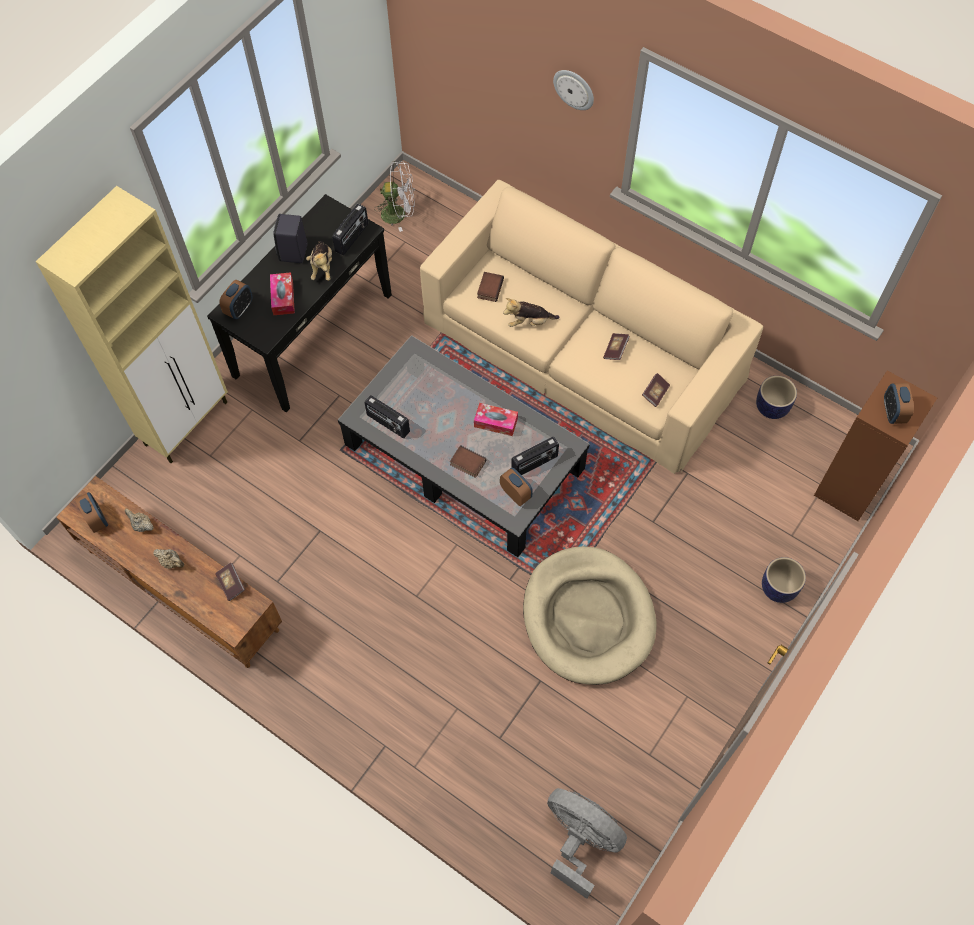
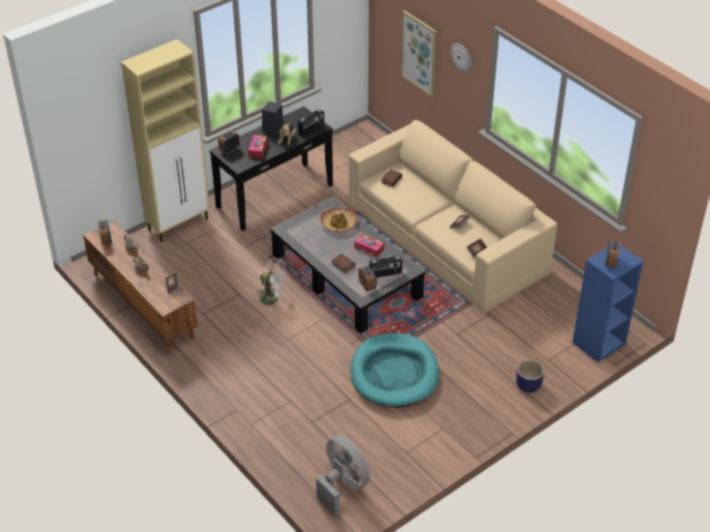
camera: 15 degrees right, 20 degrees down
radio [364,395,410,438] -> none
white fan [374,161,415,232] -> white fan moved to [256,258,288,311]
plush toy [503,298,560,327] -> none
beige dog bed [523,546,656,685] -> turquoise dog bed [350,333,439,407]
planter [756,376,797,419] -> none
brown bookcase [814,370,937,521] -> blue bookcase [572,245,643,363]
none -> hat [320,207,357,232]
none -> picture [401,10,437,97]

